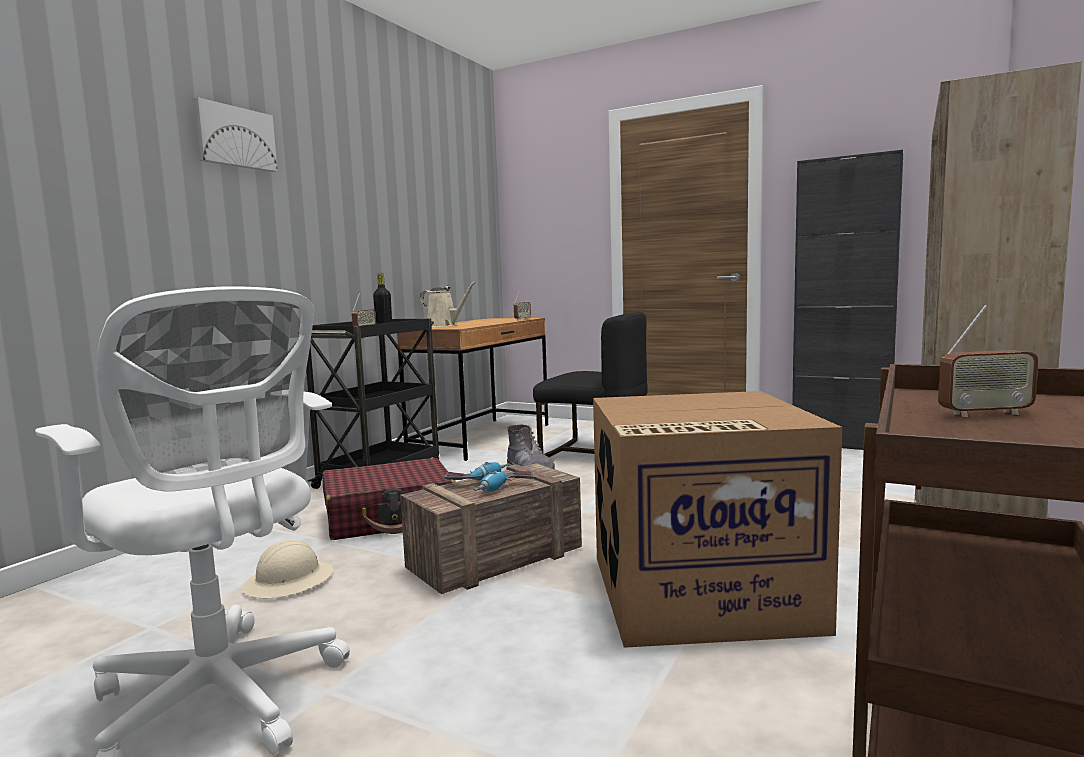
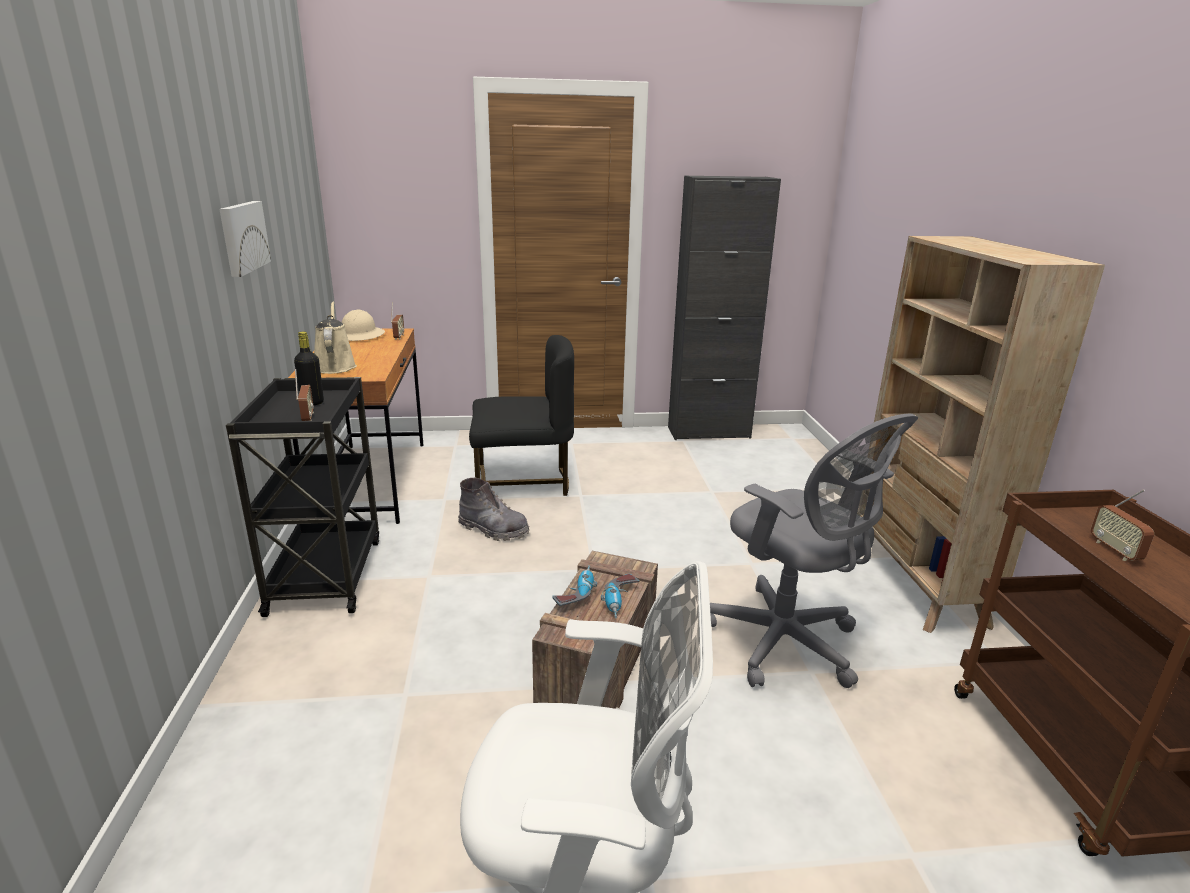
camera: 35 degrees left, 15 degrees up
picture [193,97,277,172] -> picture moved to [219,201,271,277]
beige hard hat [241,540,333,598] -> beige hard hat moved to [342,310,385,341]
red suitcase [323,458,456,540] -> none
beige watering can [420,281,477,327] -> beige watering can turned 105 degrees counterclockwise [314,302,357,374]
cardboard box [593,391,842,648] -> grey office chair [710,413,918,688]
radio [938,305,1039,417] -> radio turned 120 degrees clockwise [1091,489,1154,561]

